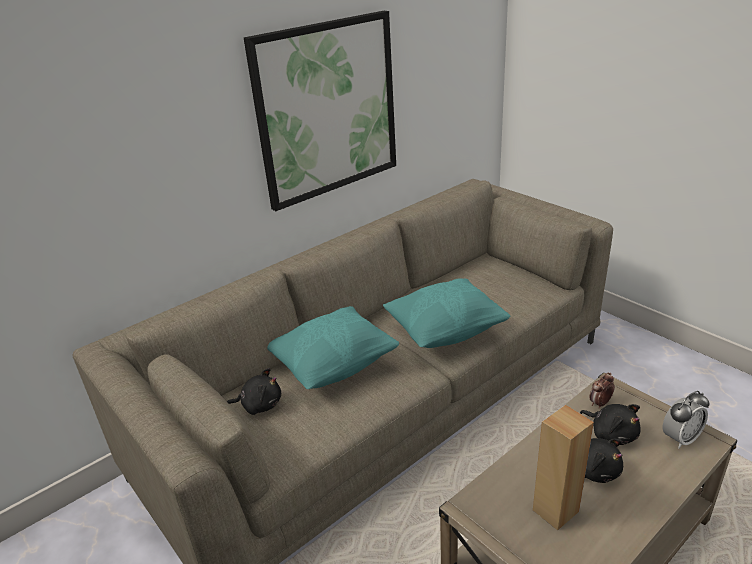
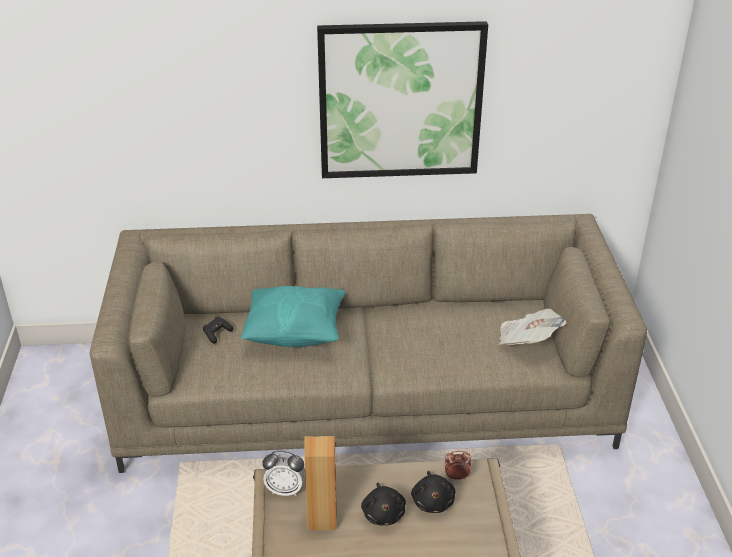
camera: 35 degrees right, 5 degrees up
black plush toy [227,368,281,415] -> black game controller [203,317,233,344]
turquoise pillow [383,278,510,348] -> none
alarm clock [663,391,710,448] -> alarm clock moved to [262,451,305,496]
none -> newspaper [498,309,567,345]

